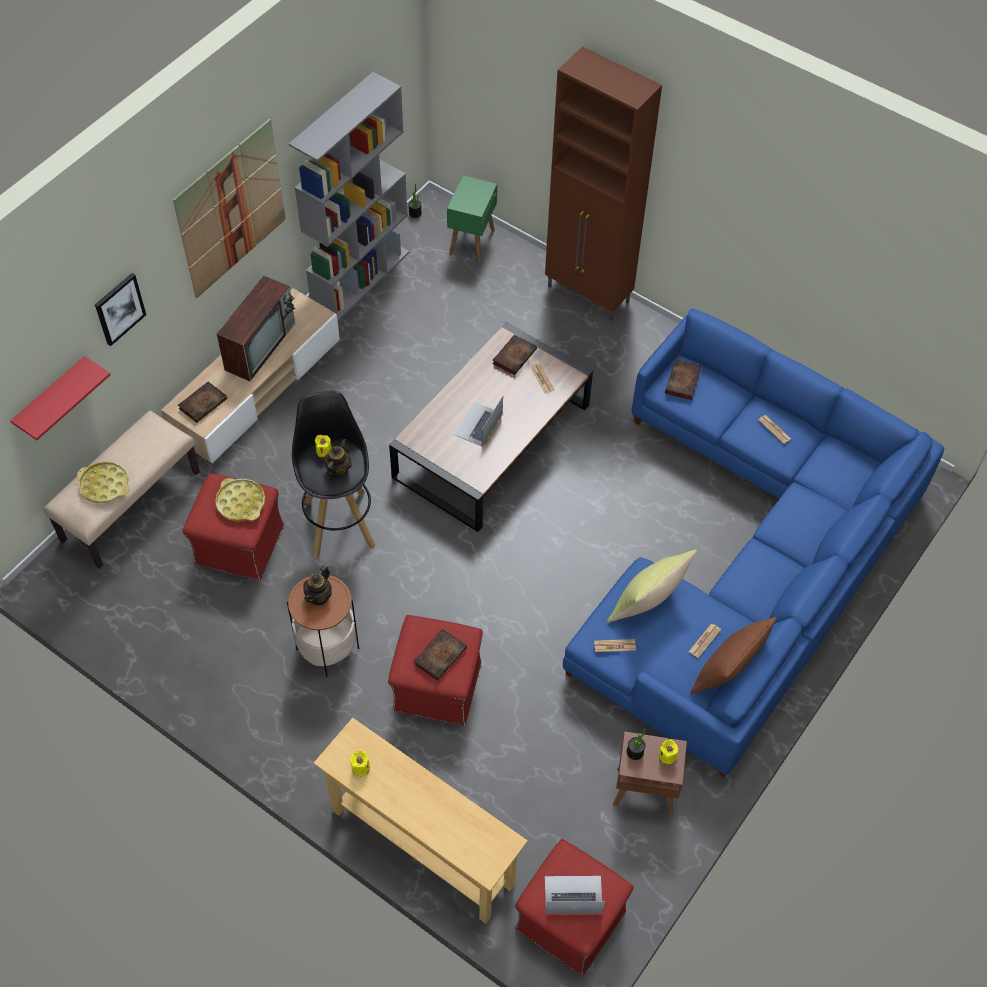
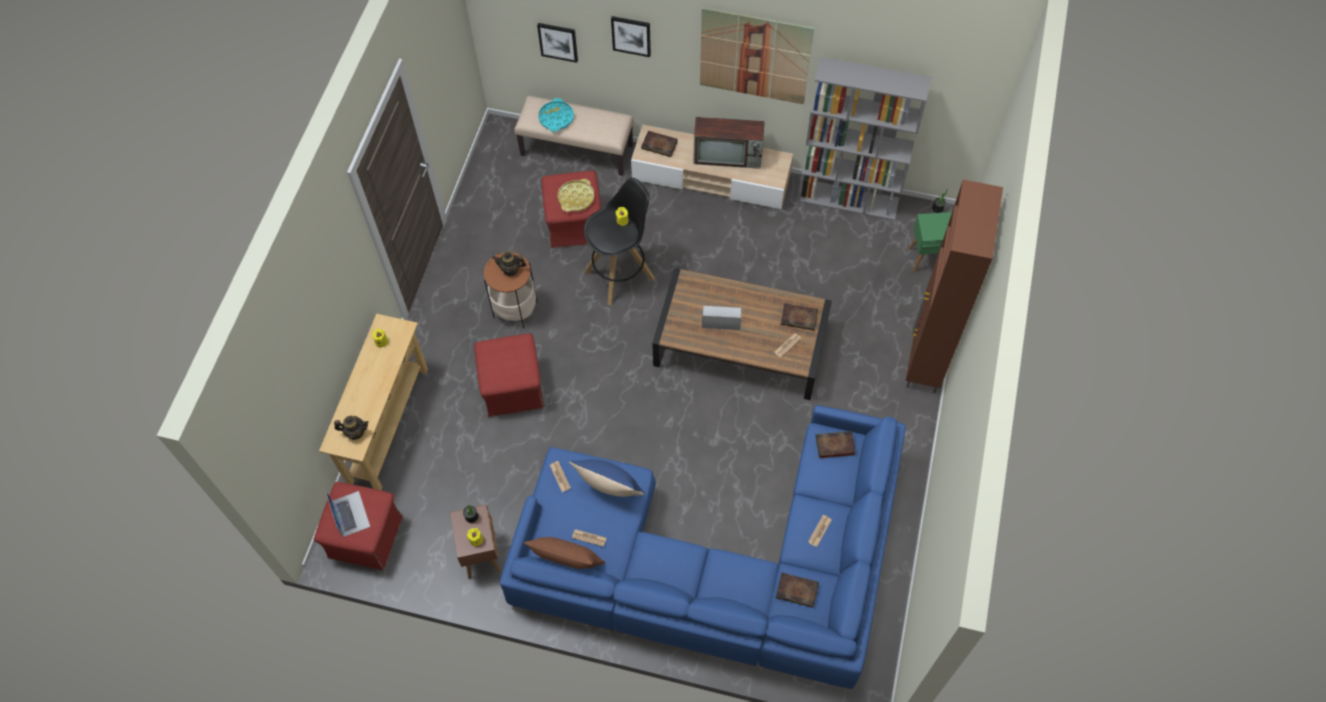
camera: 70 degrees right, 5 degrees up
red shelf [10,356,111,440] -> picture [537,23,578,63]
yellow tray [77,461,130,503] -> turquoise tray [538,98,574,132]
teapot [324,439,352,480] -> teapot moved to [334,416,369,440]
book [414,629,467,681] -> book moved to [776,573,819,608]
yellow pillow [607,550,697,623] -> blue pillow [569,459,645,497]

